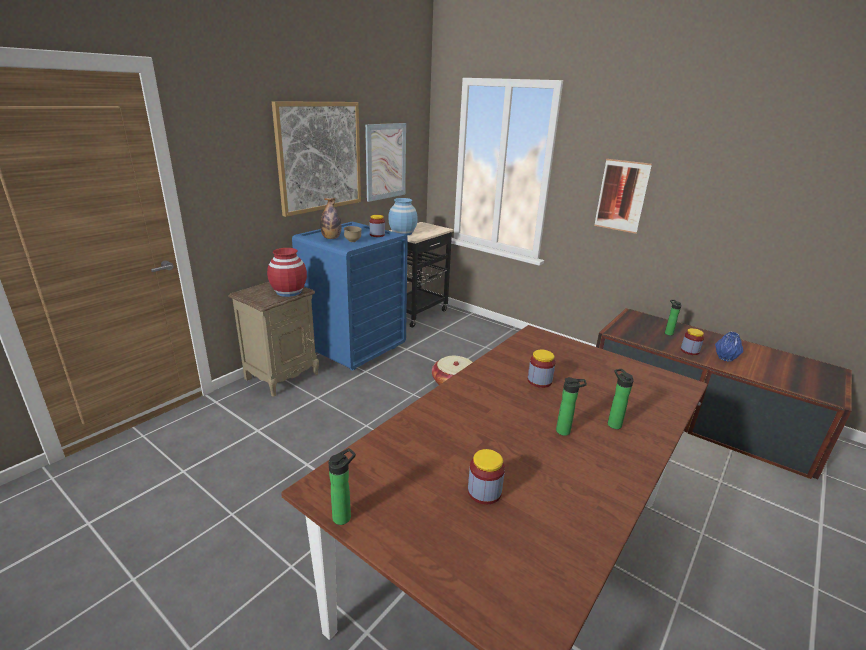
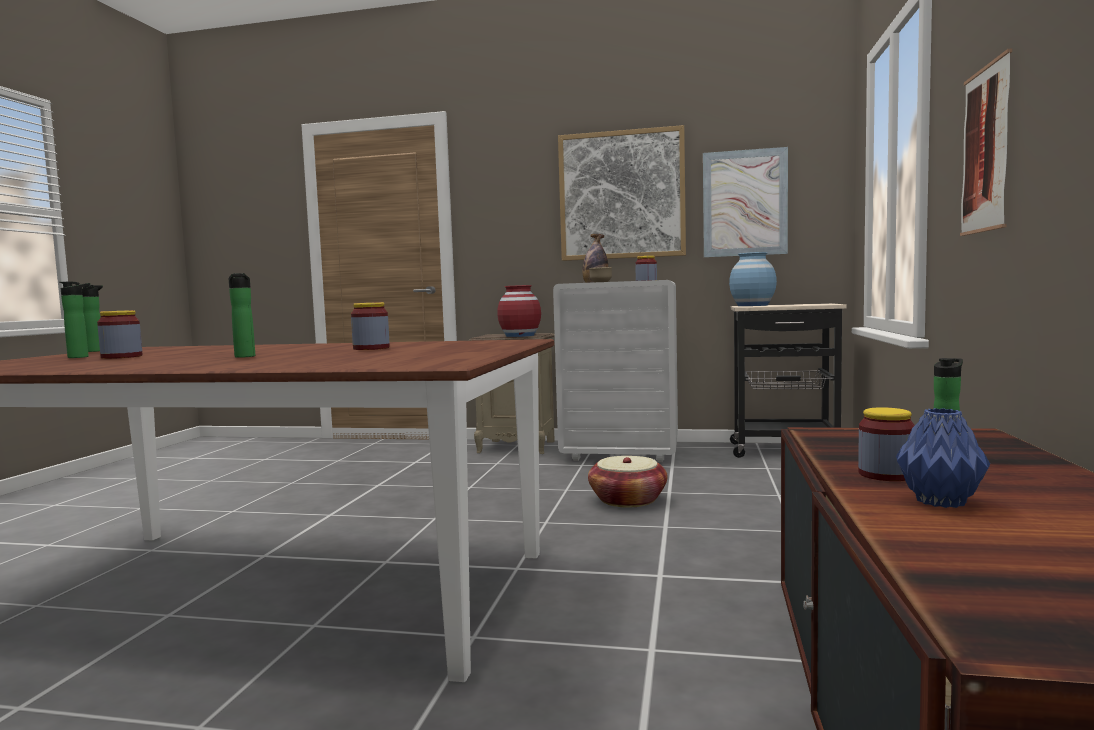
camera: 65 degrees right, 20 degrees down
blue dresser [292,222,408,371] -> grey dresser [553,280,678,462]
bottle [608,369,634,429] -> bottle moved to [59,282,90,358]

